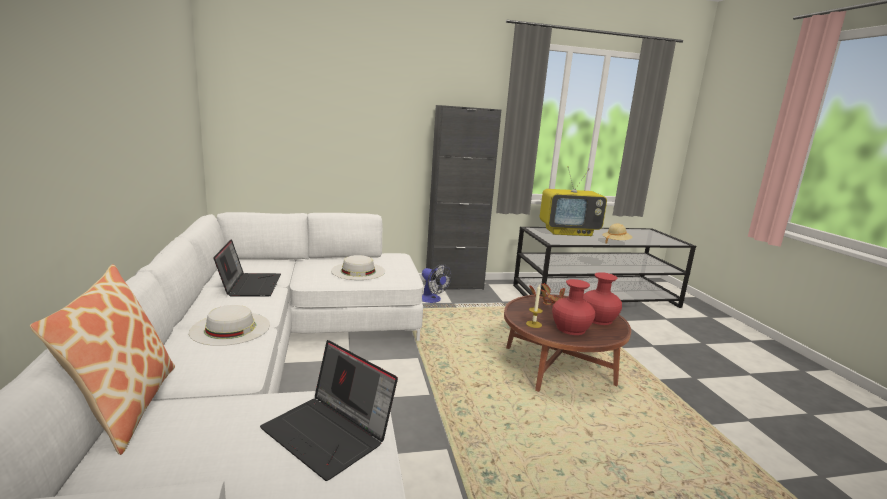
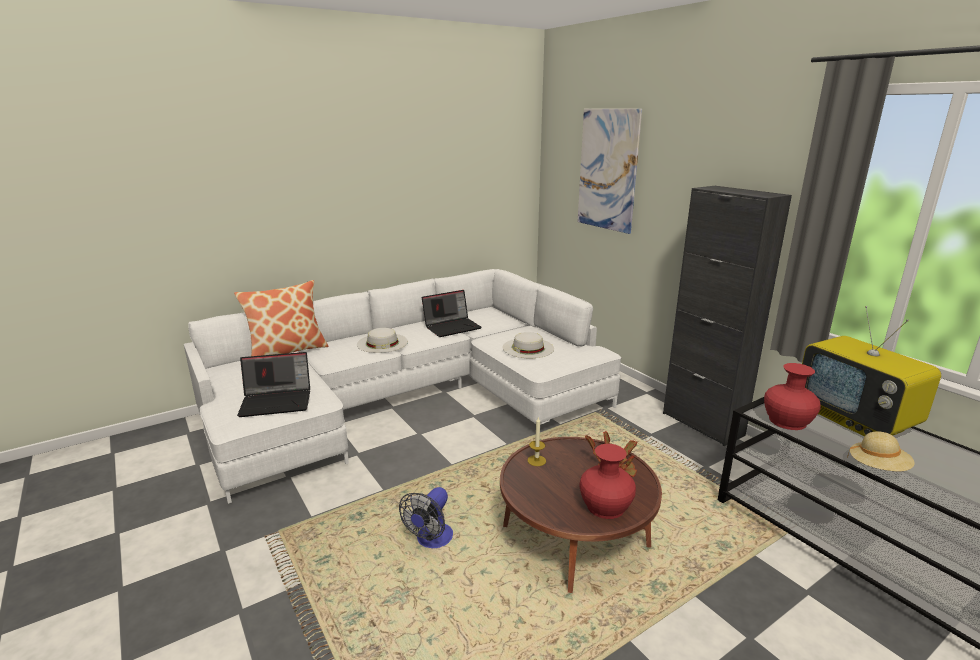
camera: 70 degrees right, 5 degrees up
laptop [260,340,398,481] -> laptop turned 120 degrees counterclockwise [237,352,310,417]
fan [422,264,452,303] -> fan moved to [399,487,453,548]
red vase [552,279,595,335] -> red vase moved to [764,363,821,430]
none -> picture [578,109,642,234]

